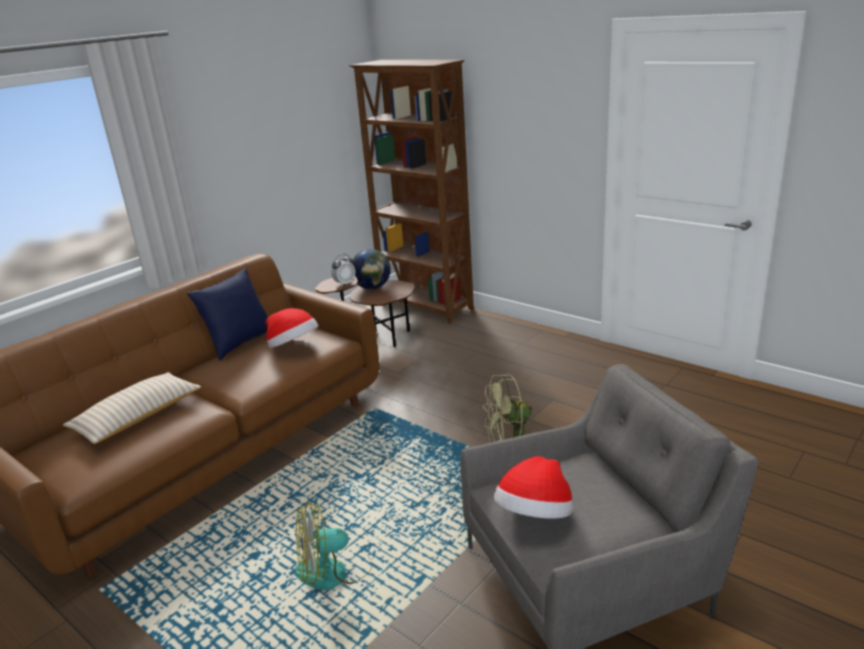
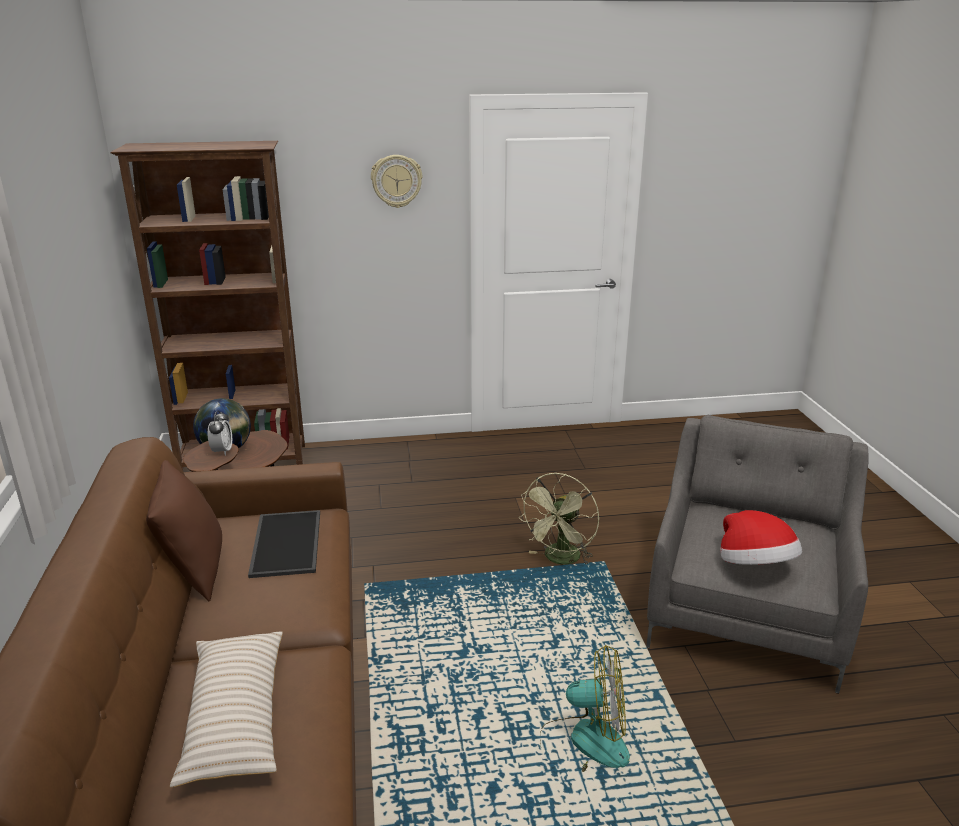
camera: 50 degrees left, 0 degrees up
blue pillow [187,268,268,361] -> brown pillow [146,460,222,601]
hat [266,308,318,348] -> tray [248,510,320,578]
fan [295,502,372,590] -> fan turned 105 degrees counterclockwise [540,645,630,772]
none -> wall clock [371,155,423,208]

